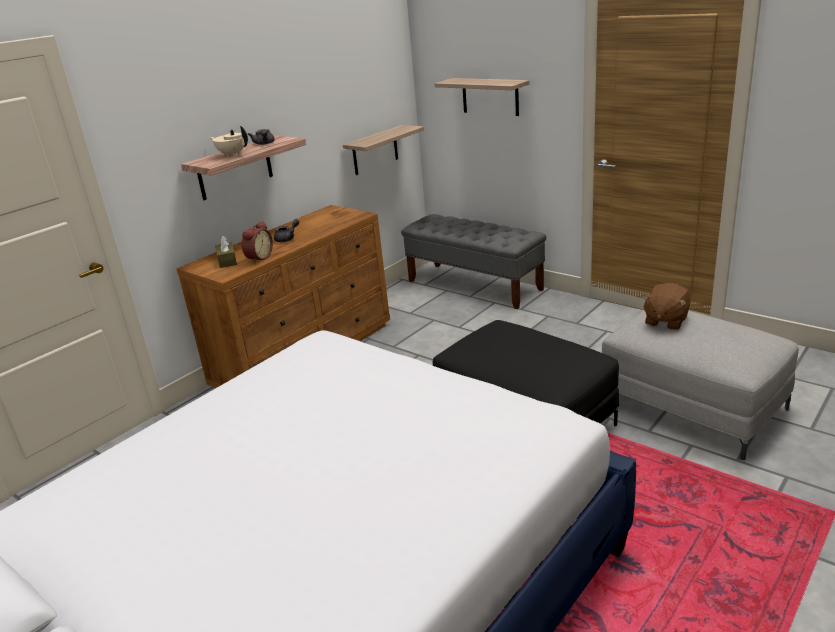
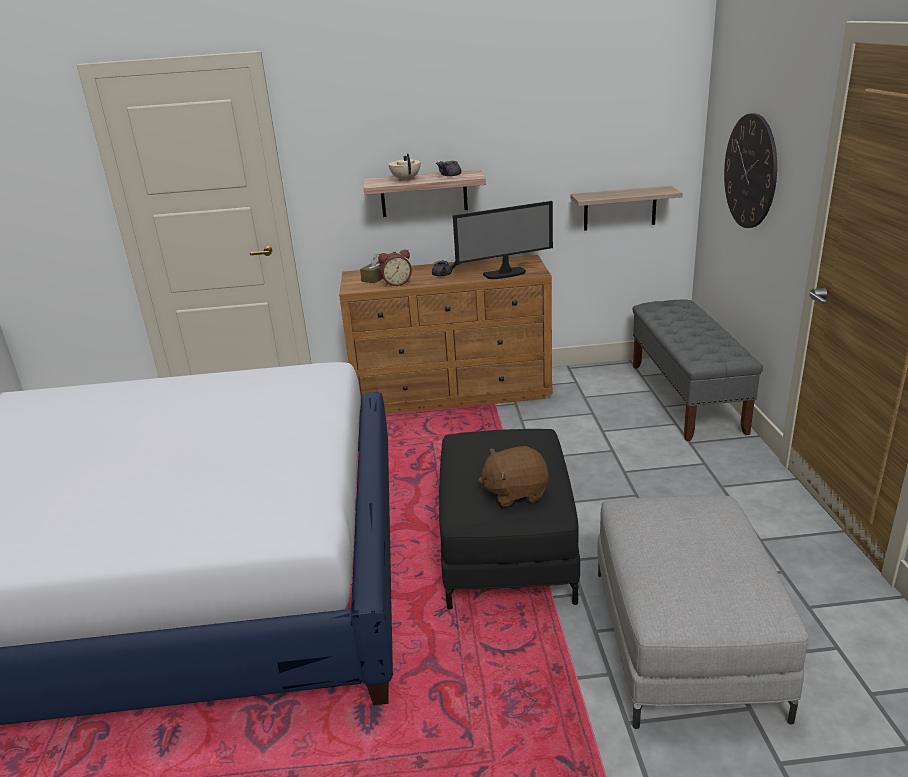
camera: 45 degrees right, 0 degrees up
shelf [434,78,530,116] -> wall clock [724,113,777,228]
brown plush toy [642,283,691,330] -> brown plush toy moved to [478,446,549,506]
none -> monitor [453,201,553,279]

